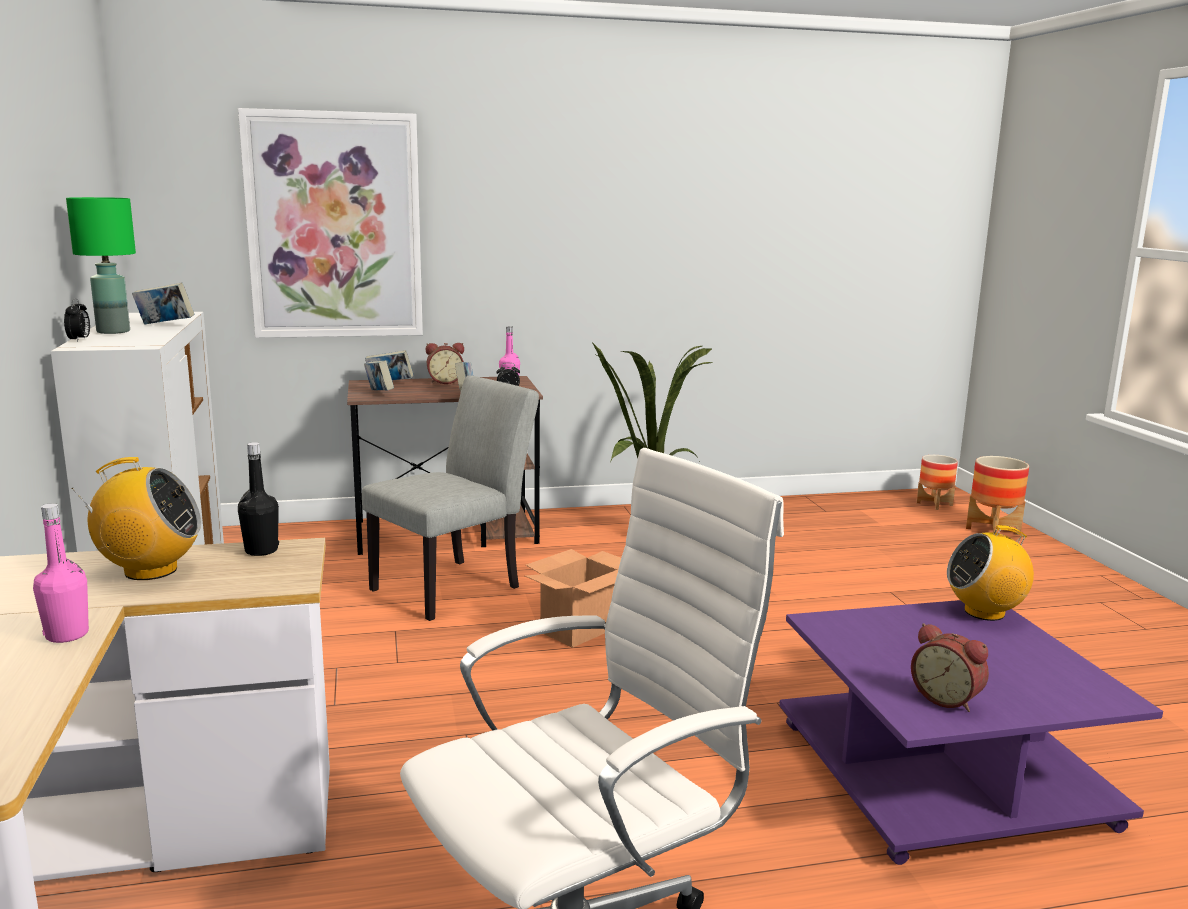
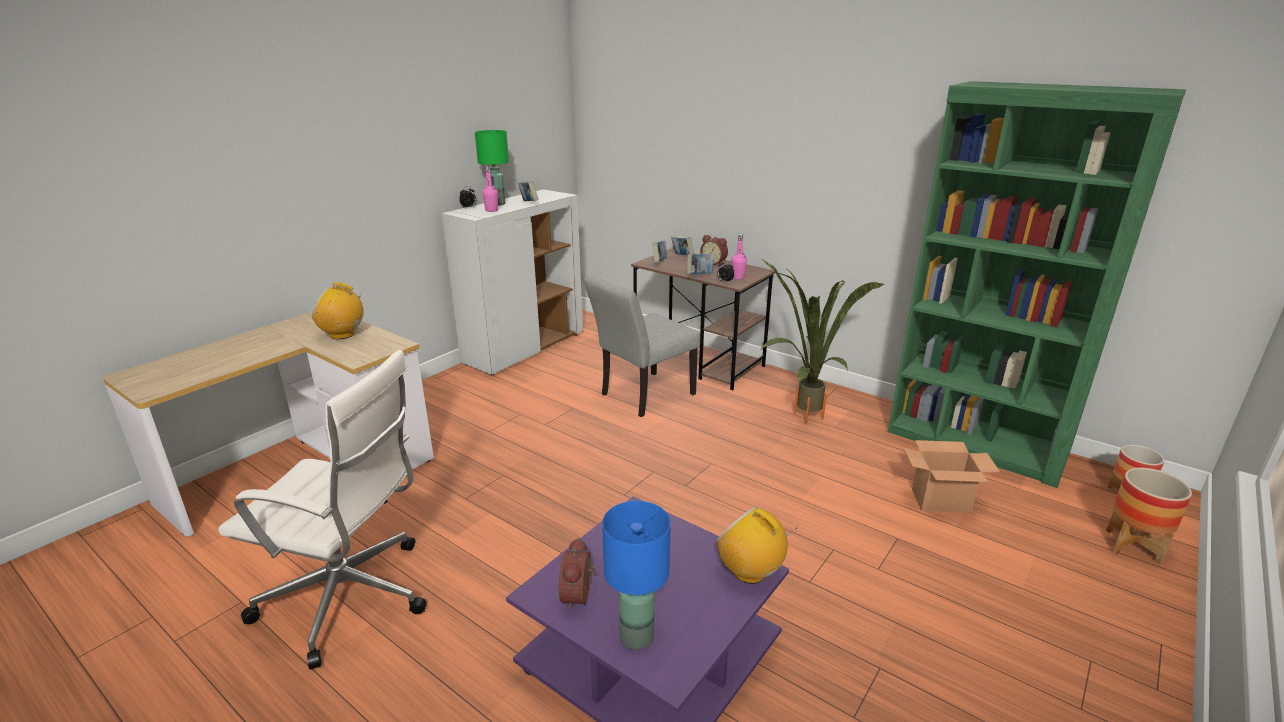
camera: 50 degrees right, 10 degrees up
pink bottle [33,503,89,643] -> pink bottle moved to [482,166,498,212]
radio [71,457,201,580] -> radio turned 135 degrees clockwise [312,282,365,339]
picture [238,108,423,338] -> none
black bottle [238,442,279,556] -> none
grey chair [362,375,539,621] -> grey chair turned 135 degrees clockwise [584,275,700,417]
cardboard box [525,549,621,648] -> cardboard box moved to [904,440,1000,513]
none -> blue table lamp [602,501,670,650]
none -> green bookcase [888,81,1186,488]

